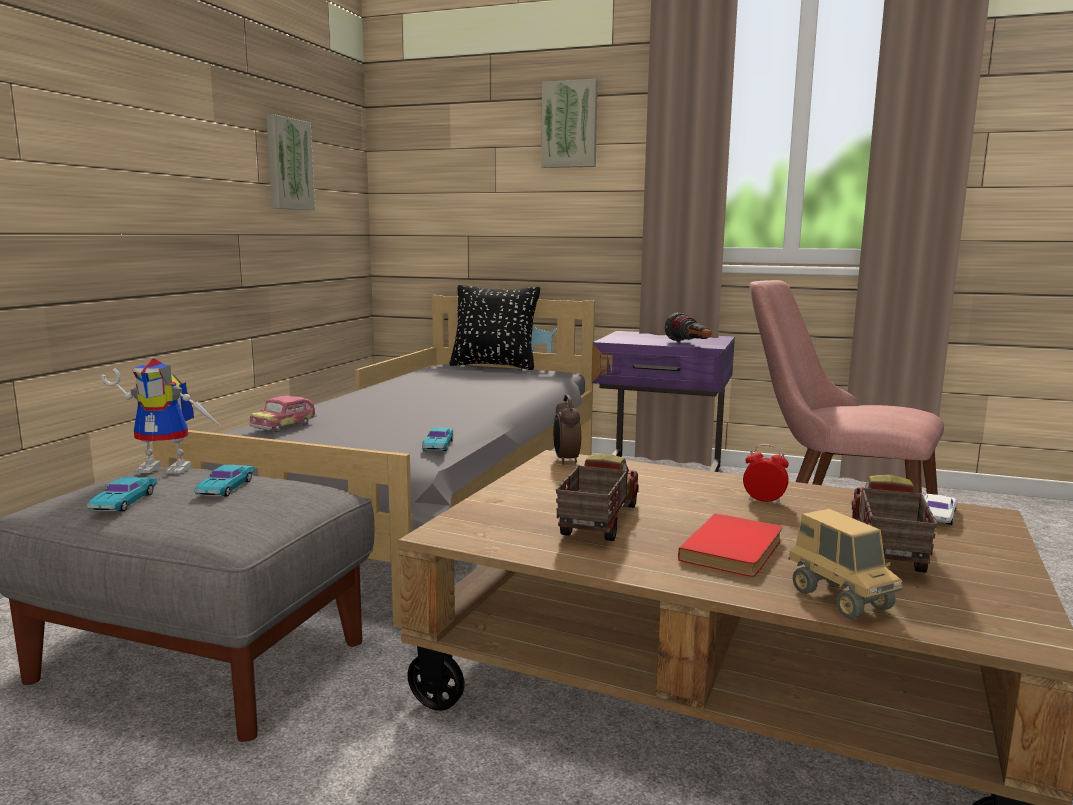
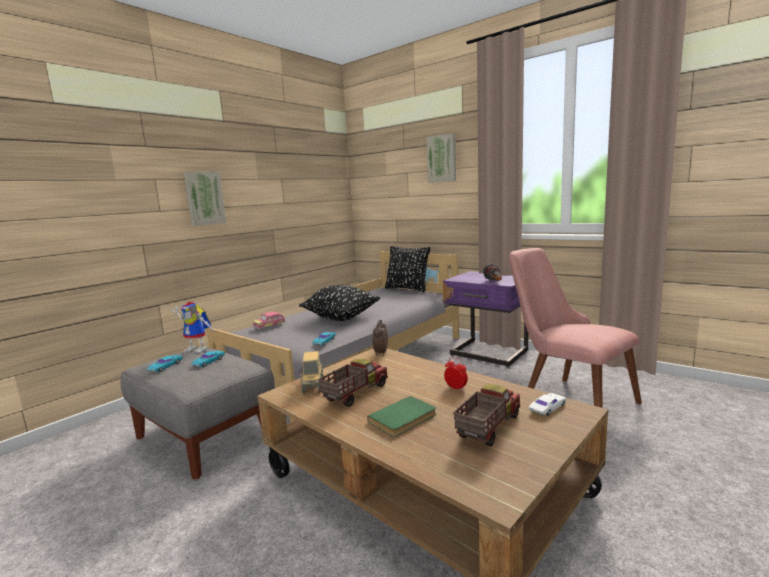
camera: 20 degrees right, 0 degrees up
picture [266,114,315,210] -> picture moved to [184,171,226,226]
red book [678,514,782,577] -> green book [367,396,436,437]
toy truck [788,509,903,619] -> toy truck moved to [300,351,323,393]
none -> black pillow [299,285,380,321]

